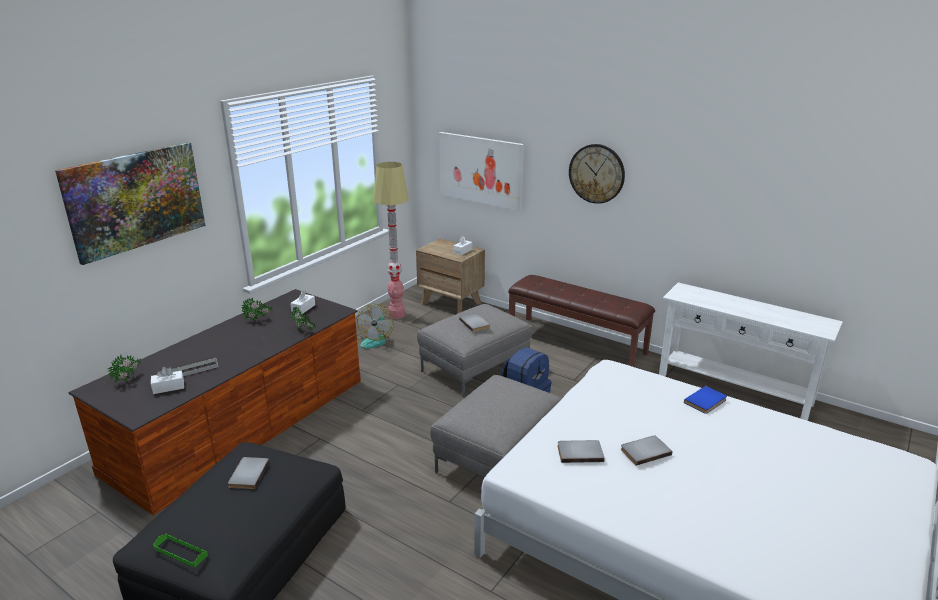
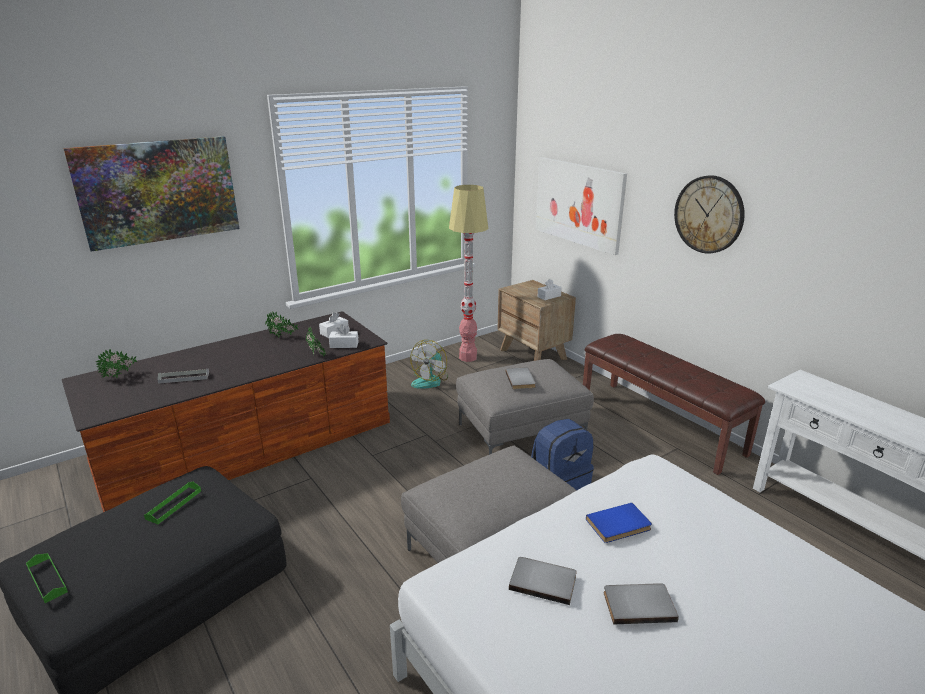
camera: 20 degrees right, 0 degrees up
white tissue box [151,367,184,394] -> white tissue box moved to [329,324,359,348]
grey book [228,457,269,489] -> green tray [144,482,201,524]
blue book [684,386,727,414] -> blue book moved to [586,503,652,543]

